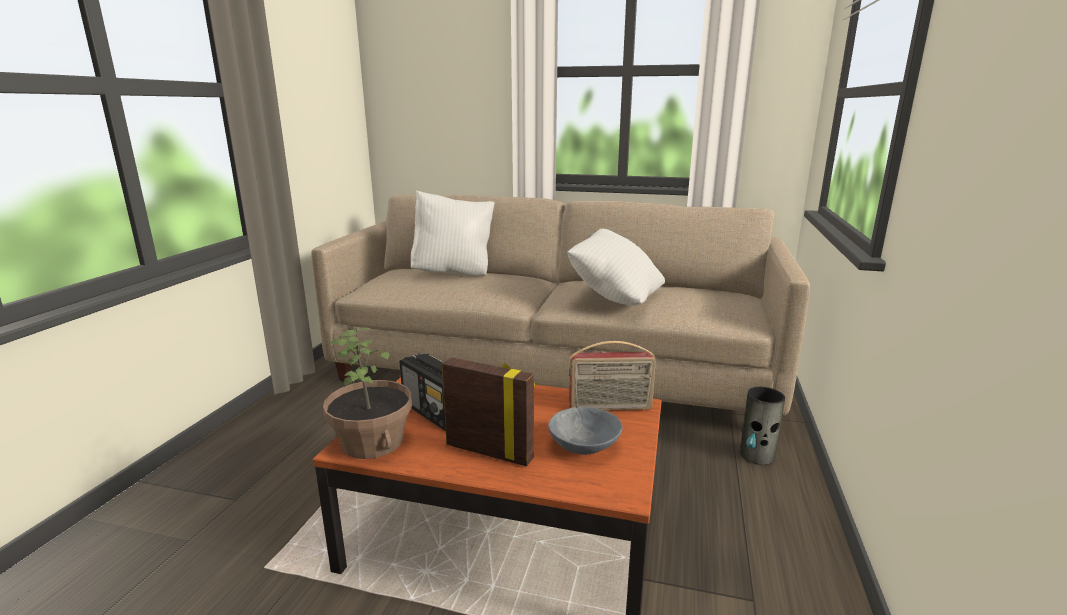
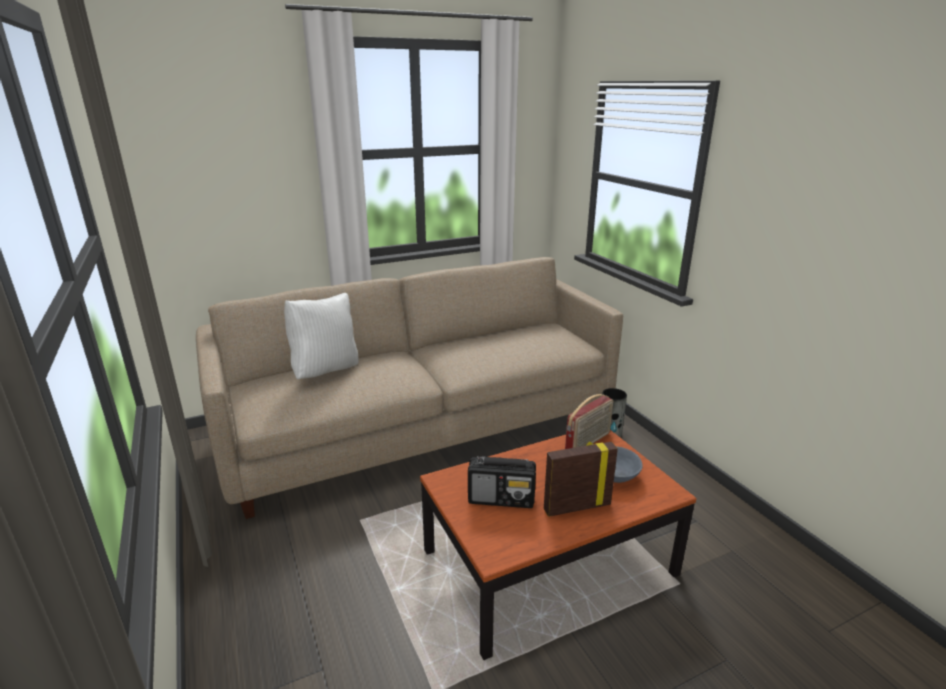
camera: 40 degrees left, 5 degrees up
potted plant [323,327,412,459] -> none
white pillow [567,229,665,306] -> none

